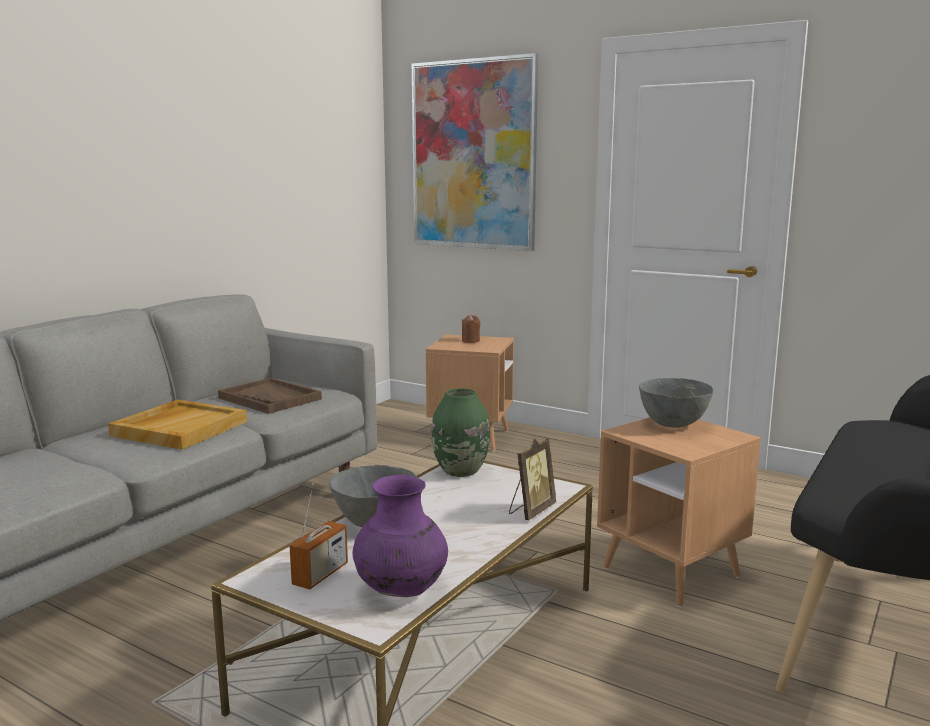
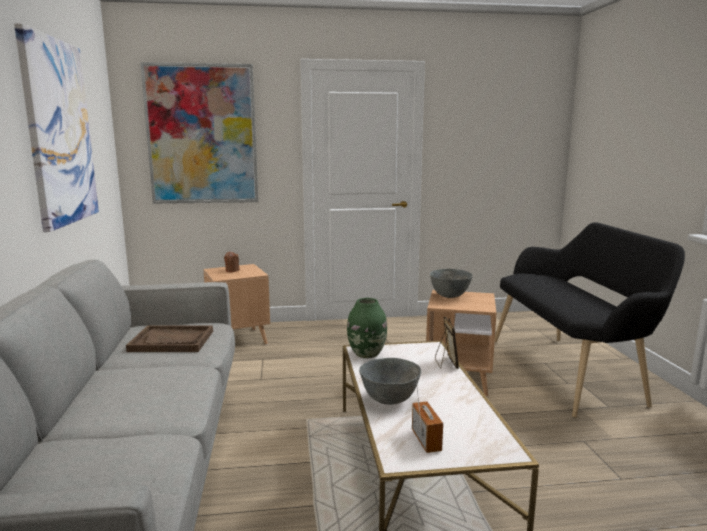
camera: 40 degrees left, 0 degrees up
beige tray [108,400,247,450] -> none
purple vase [353,475,448,597] -> none
none -> picture [14,23,99,232]

